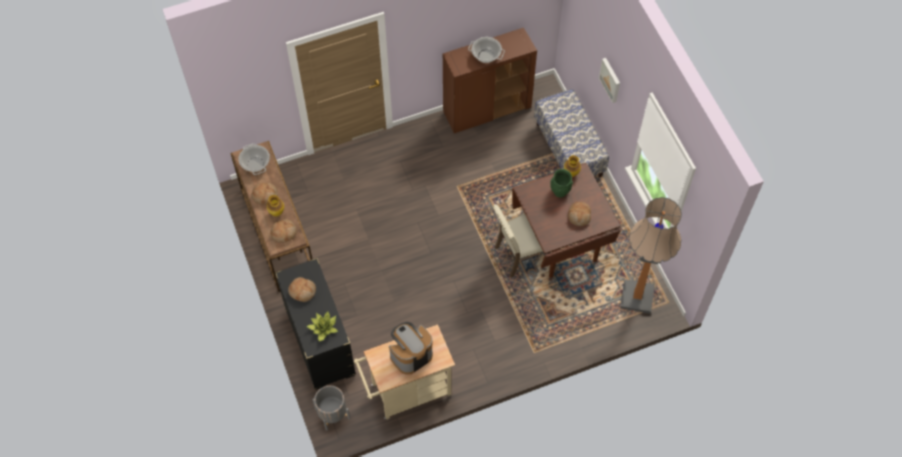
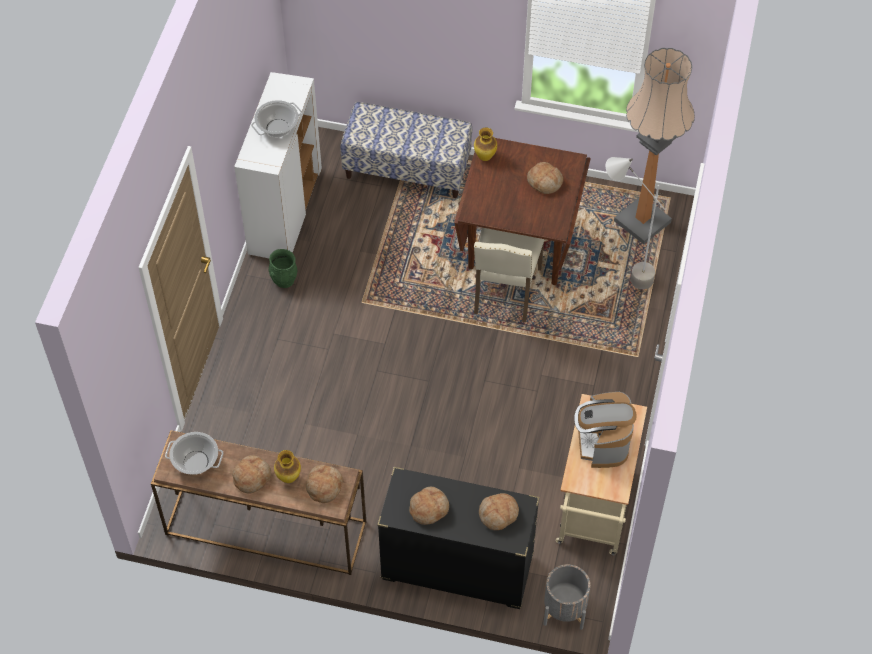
camera: 55 degrees left, 5 degrees down
potted plant [306,312,338,342] -> bread [479,493,519,530]
brown cabinet [443,28,537,133] -> white cabinet [234,72,322,258]
green vase [550,169,573,198] -> green vase moved to [269,249,298,288]
picture [599,58,620,103] -> none
none -> grey floor lamp [606,157,665,289]

